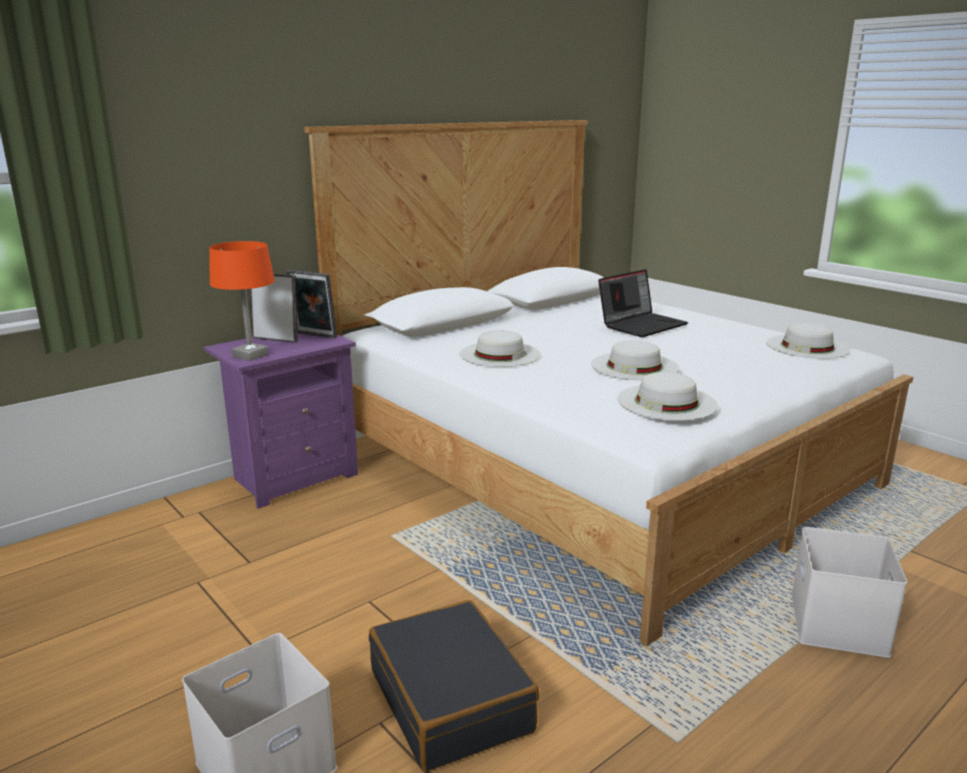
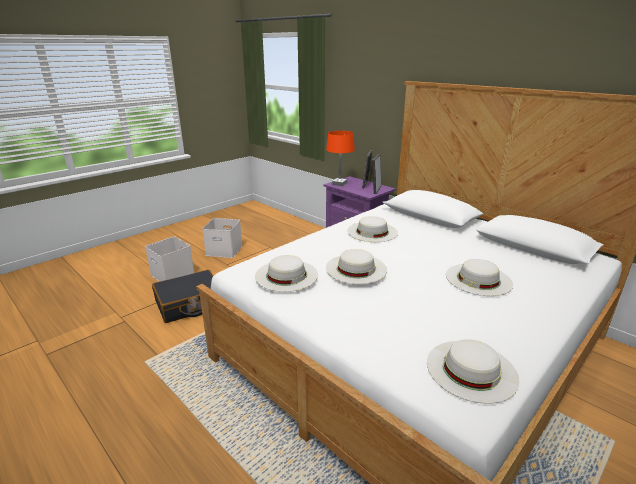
camera: 85 degrees right, 5 degrees up
laptop [598,269,688,337] -> white hat [446,259,513,296]
white storage box [792,527,907,658] -> white storage box moved to [202,218,242,258]

